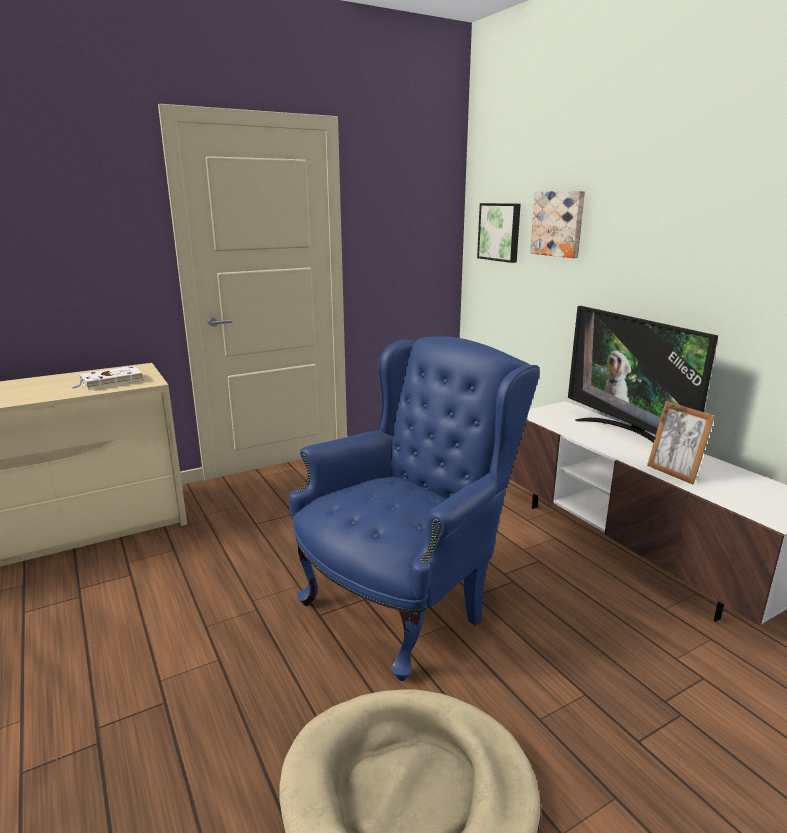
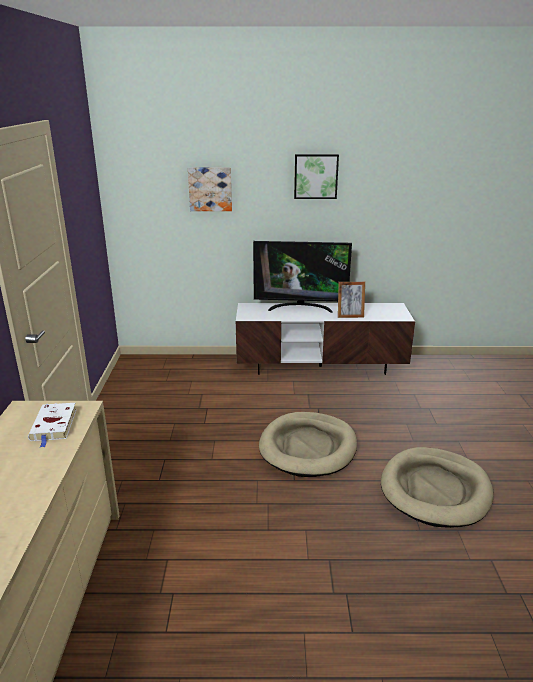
camera: 60 degrees left, 5 degrees up
blue armchair [289,336,540,681] -> beige dog bed [259,412,357,477]
picture [477,203,521,263] -> picture moved to [294,154,339,199]

